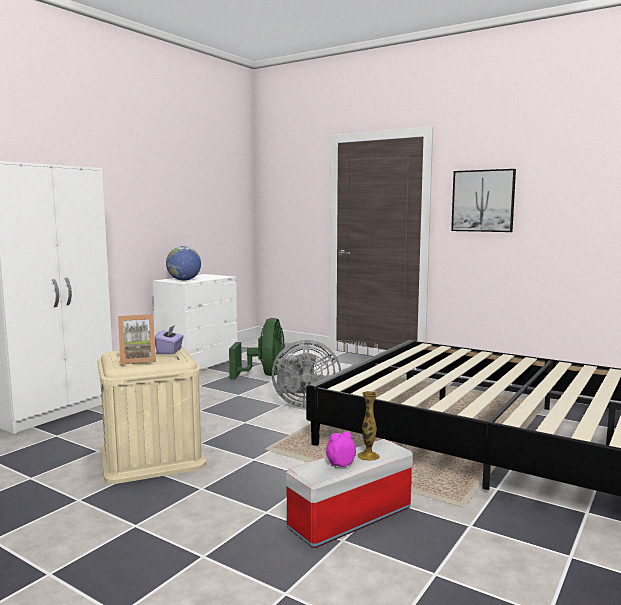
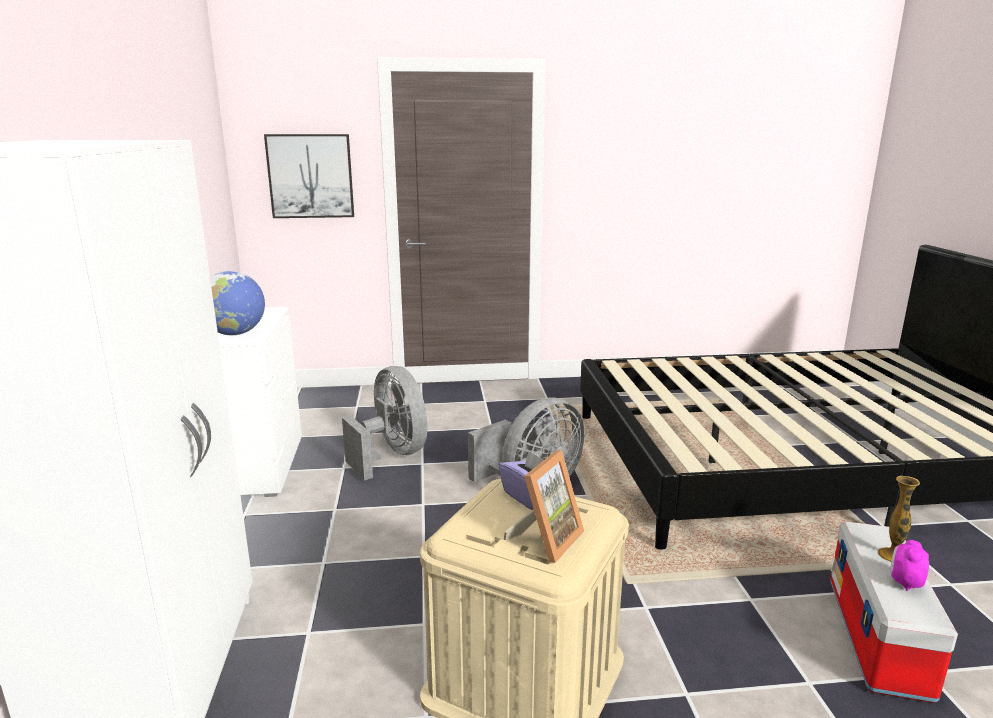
camera: 40 degrees left, 10 degrees up
green fan [229,318,285,379] -> grey fan [342,366,428,480]
picture [451,169,516,232] -> picture moved to [264,134,354,218]

